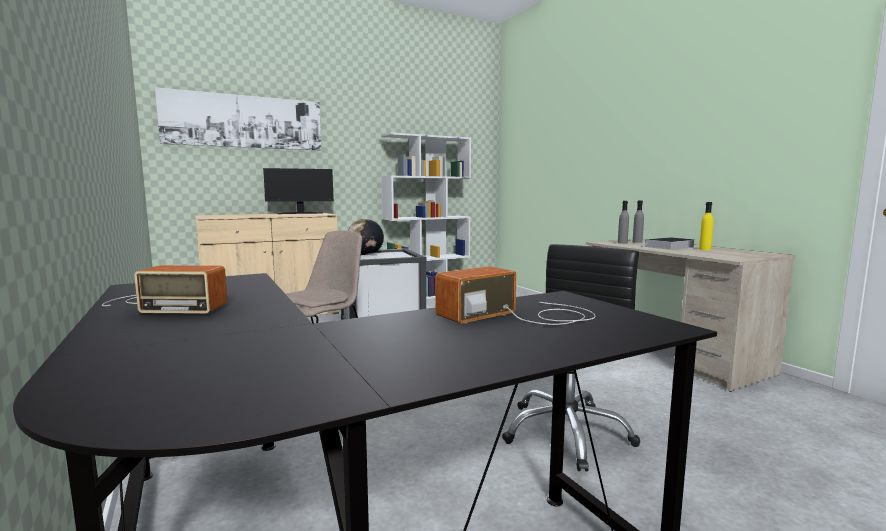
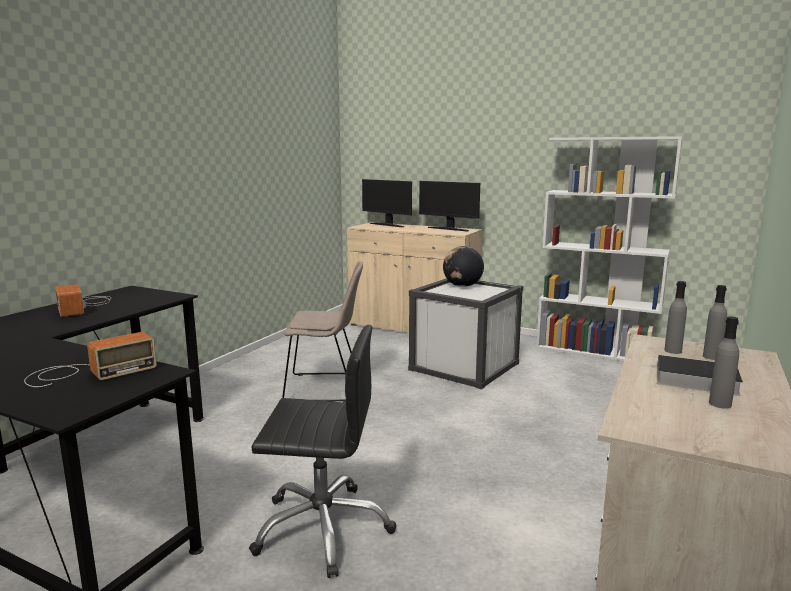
camera: 55 degrees right, 5 degrees up
picture [155,87,322,151] -> none
radio [435,266,595,325] -> radio turned 120 degrees clockwise [24,332,157,387]
yellow bottle [699,202,714,250] -> grey bottle [709,316,739,409]
none -> monitor [362,179,412,227]

